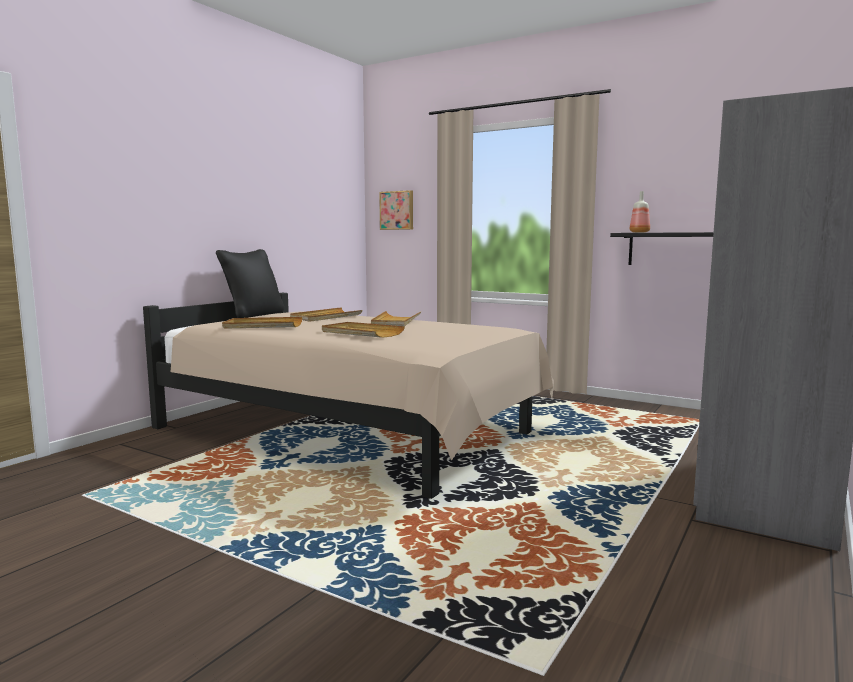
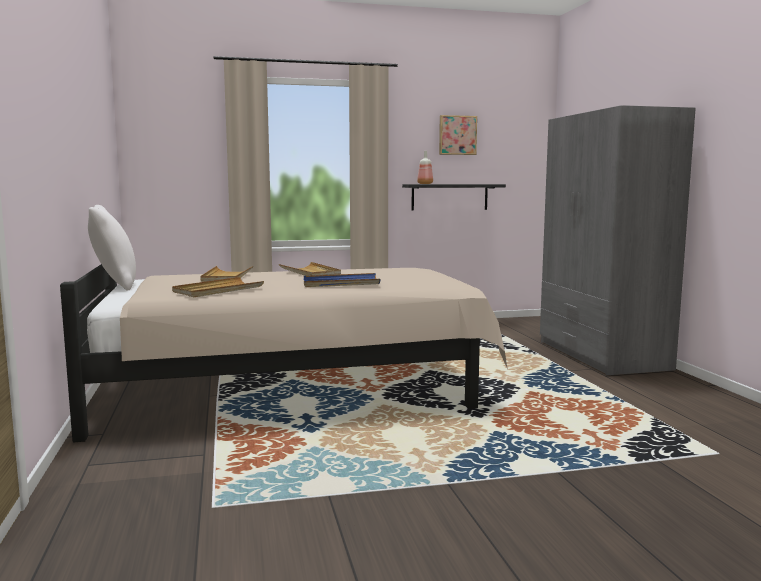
camera: 45 degrees left, 0 degrees up
black pillow [216,249,284,318] -> white pillow [88,205,136,291]
beige tray [322,322,405,338] -> blue tray [303,273,380,287]
picture [379,190,413,230] -> picture moved to [439,115,477,155]

